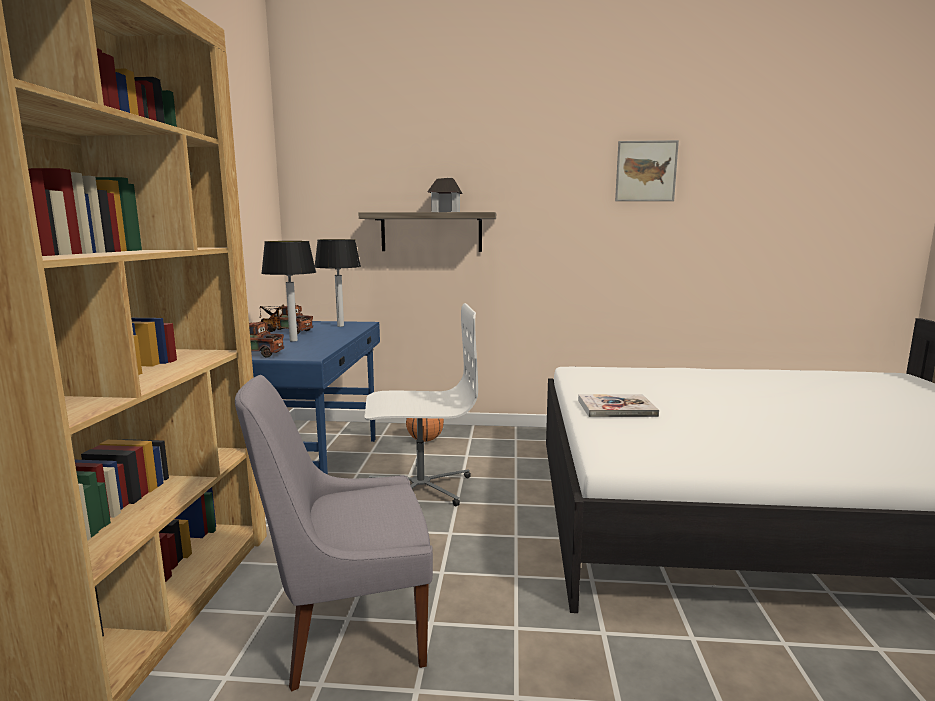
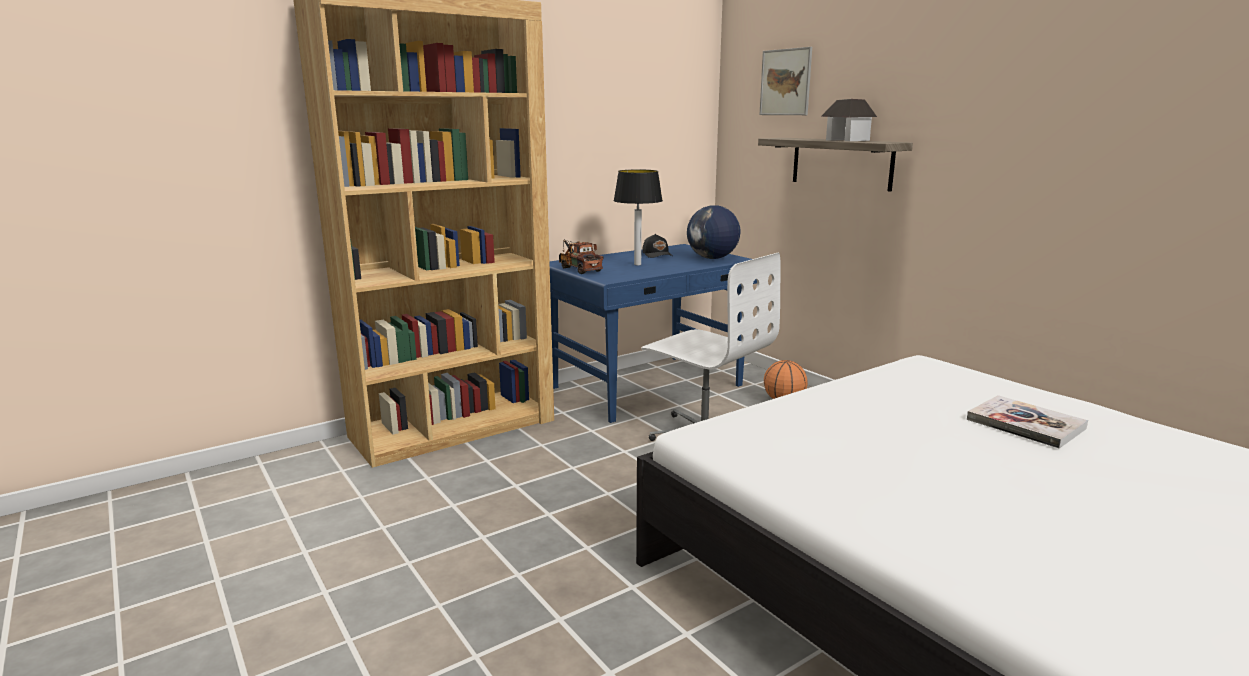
camera: 50 degrees right, 5 degrees up
grey chair [235,375,433,692] -> none
toy truck [259,305,313,334] -> black cap [642,234,673,258]
table lamp [315,239,361,327] -> globe [687,205,740,259]
book [578,394,659,417] -> book moved to [967,395,1088,448]
picture [615,140,679,201] -> picture moved to [759,47,812,115]

